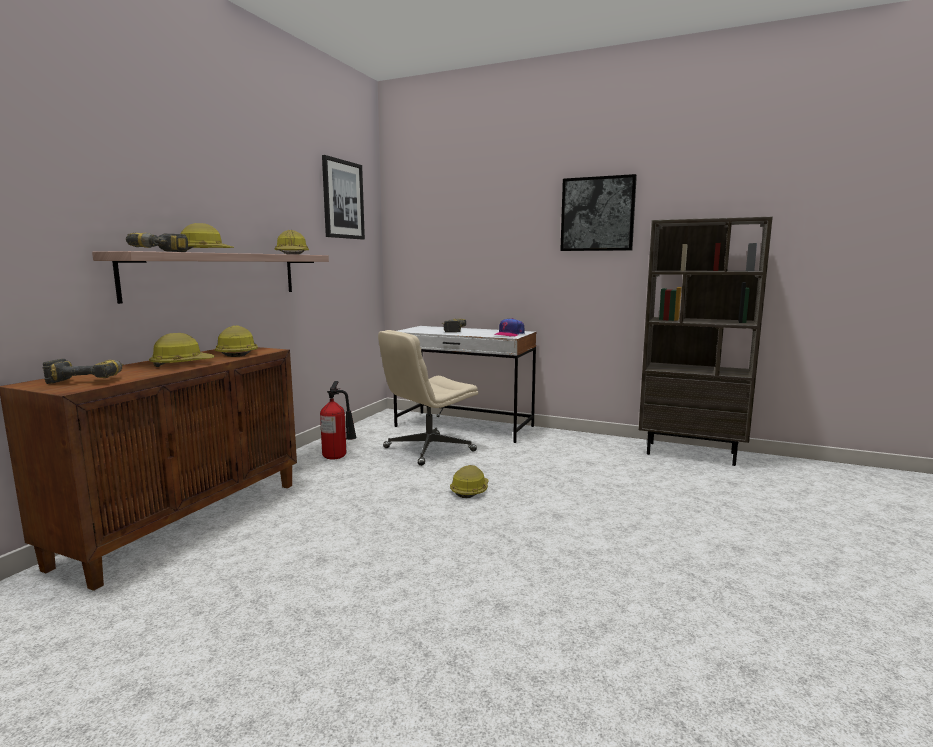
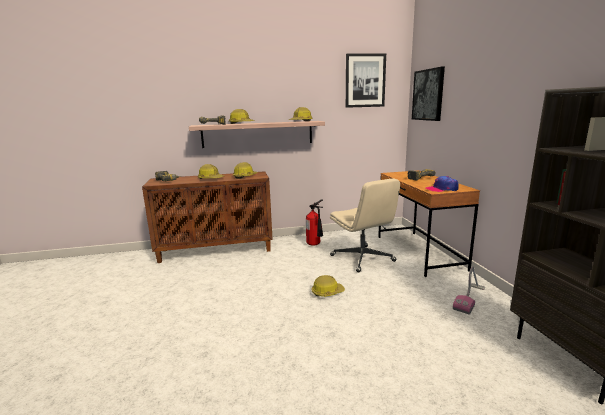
camera: 55 degrees right, 5 degrees up
beige office chair [378,330,478,466] -> beige office chair turned 135 degrees counterclockwise [330,179,400,273]
white desk [394,326,536,443] -> brown desk [378,170,480,277]
picture [560,174,637,251] -> picture moved to [412,67,445,121]
none -> vacuum cleaner [453,266,485,315]

